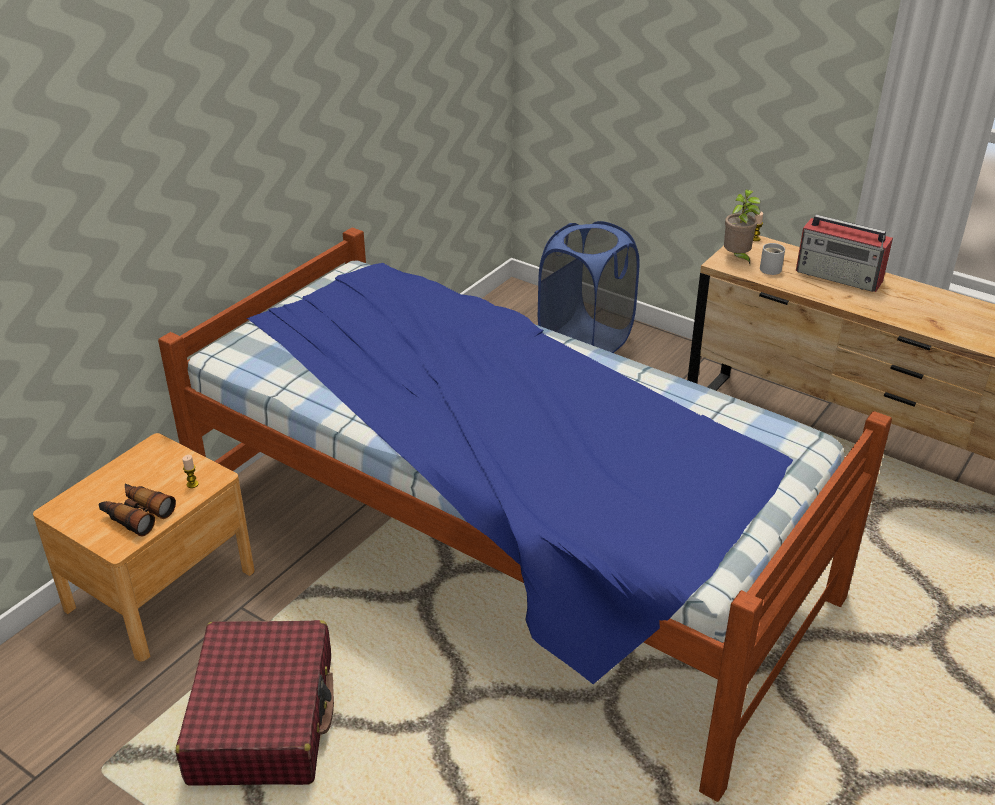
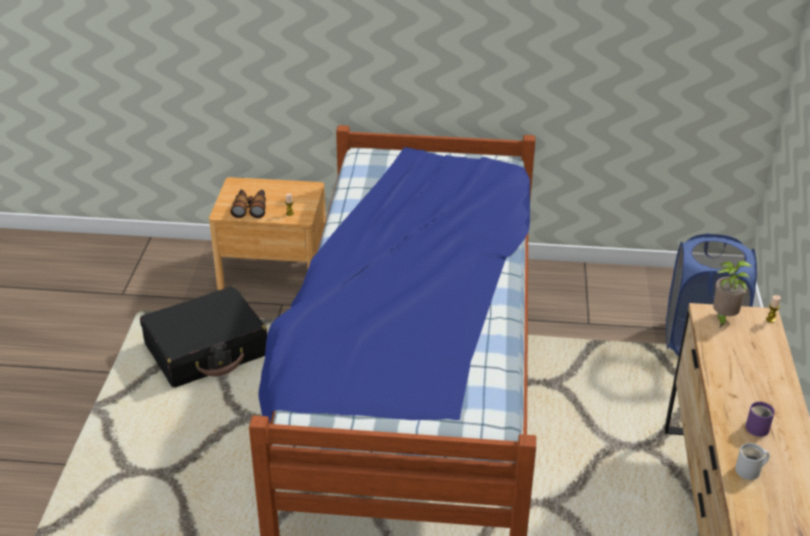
camera: 60 degrees right, 0 degrees up
red suitcase [176,620,334,786] -> black suitcase [140,287,267,388]
white mug [760,243,785,275] -> white mug moved to [735,443,770,480]
radio [796,215,893,292] -> none
none -> purple mug [746,401,775,437]

